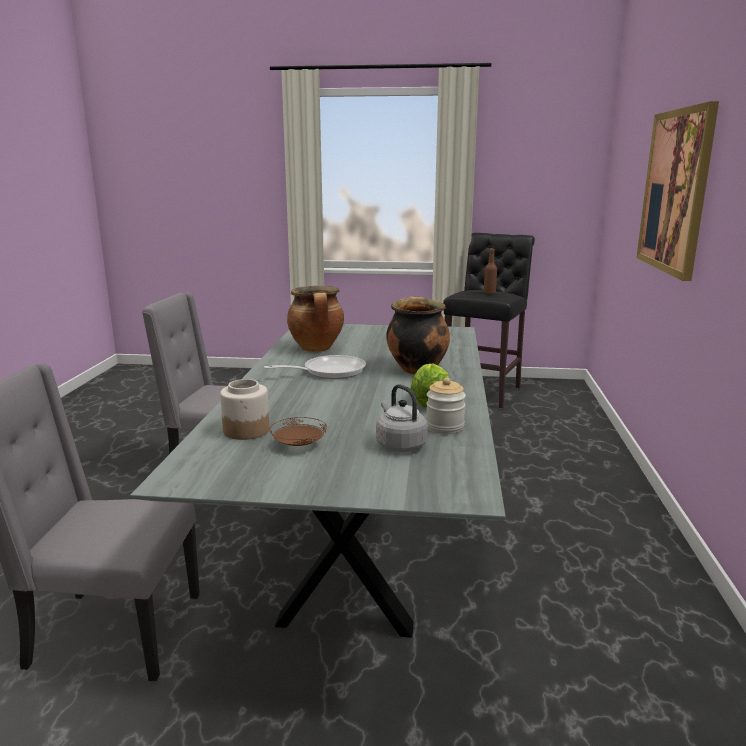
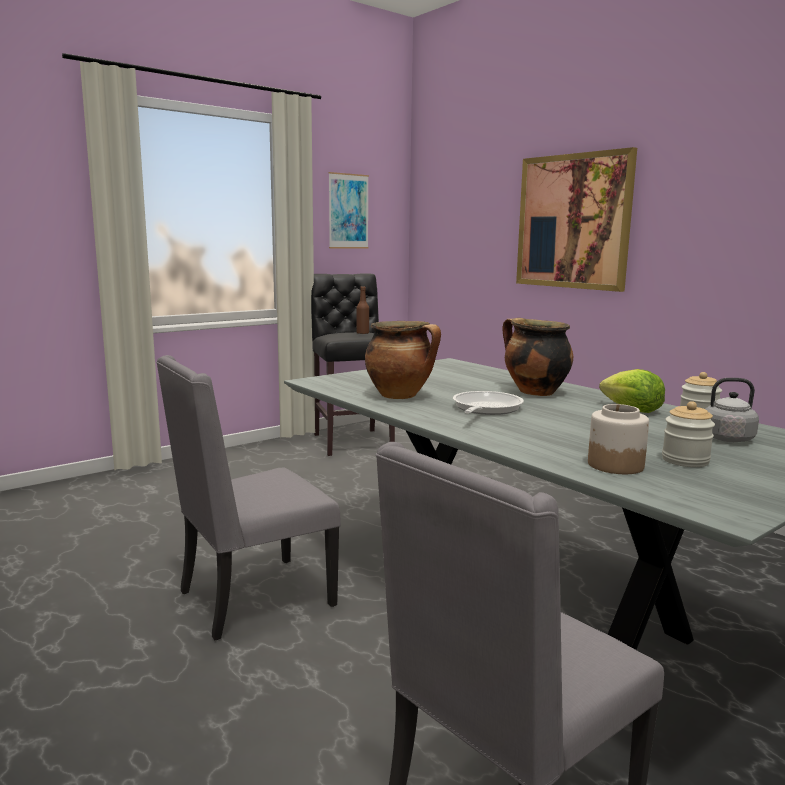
camera: 45 degrees left, 5 degrees down
brown plate [269,417,327,446] -> jar [662,401,715,467]
none -> picture [328,172,369,248]

